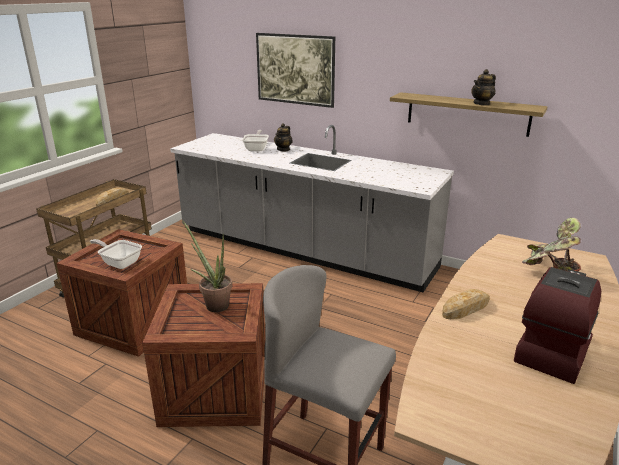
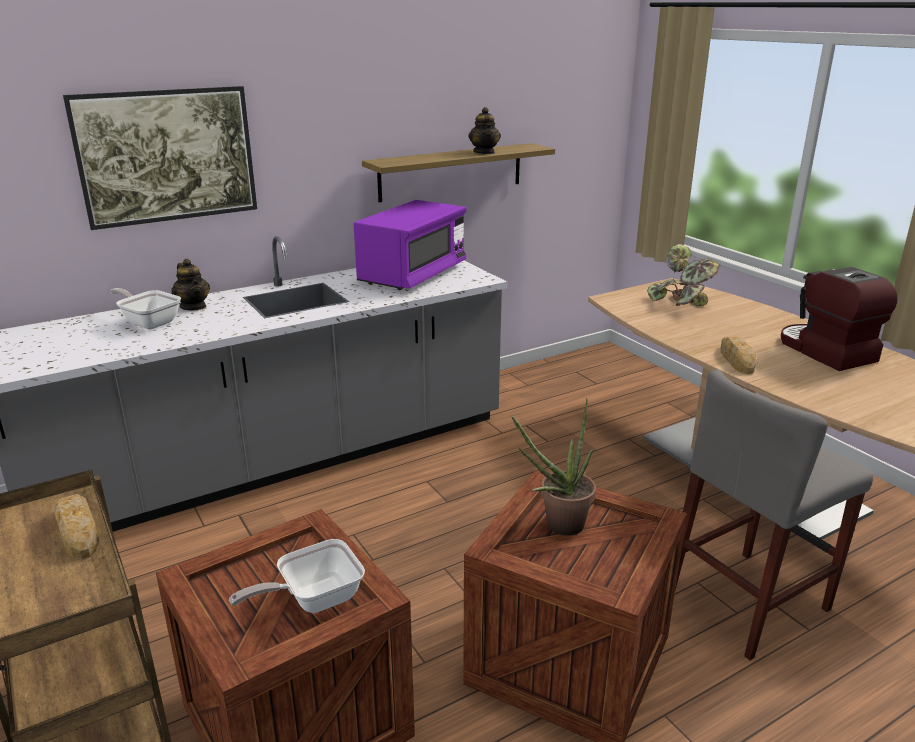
camera: 60 degrees left, 0 degrees up
none -> purple microwave [354,200,467,290]

